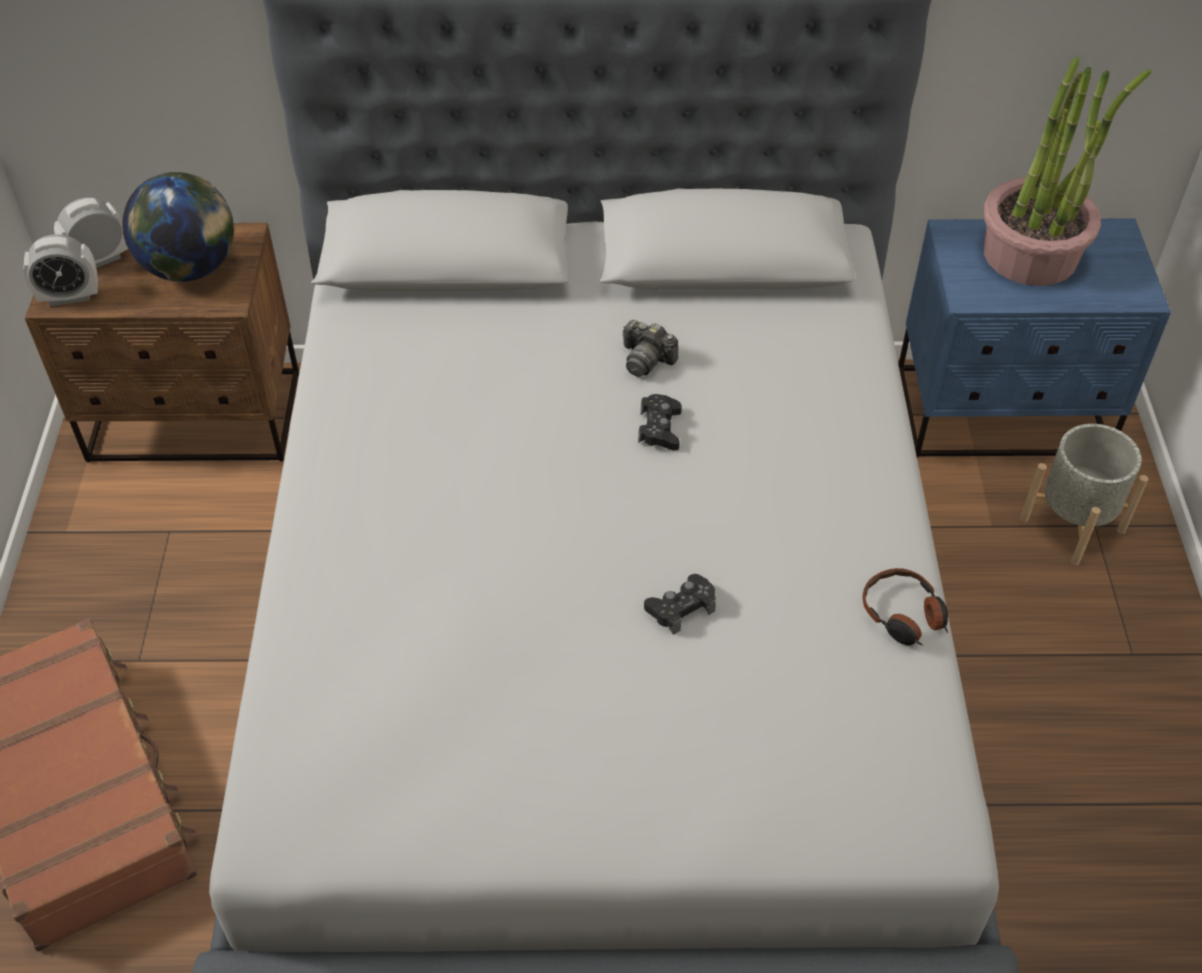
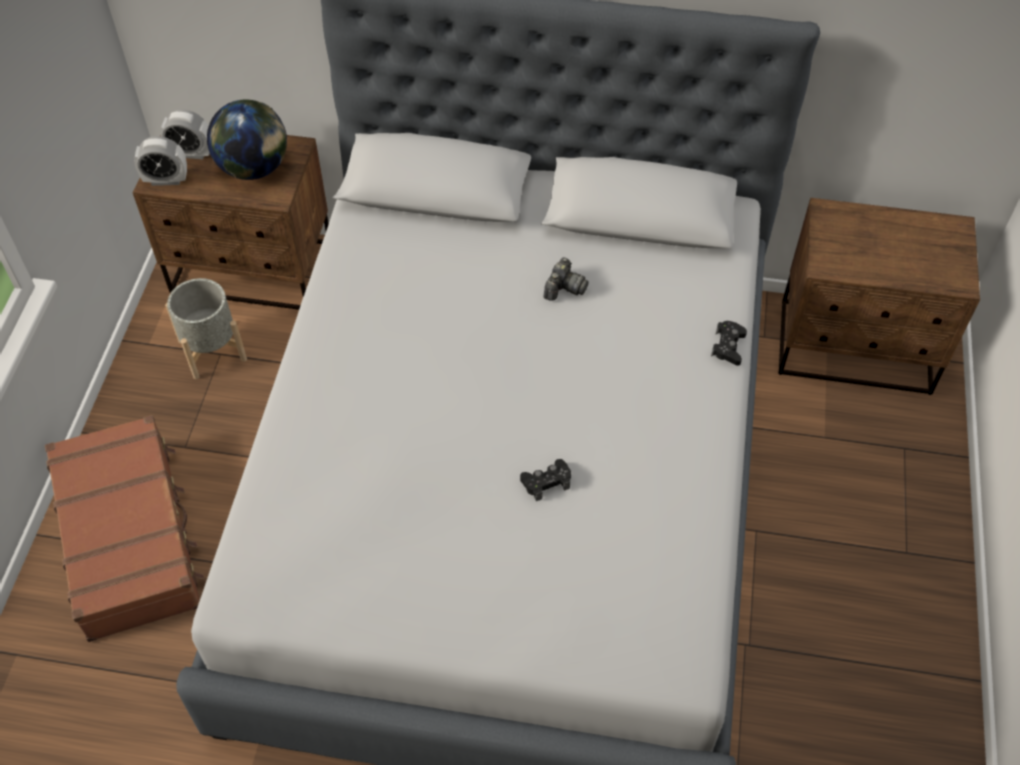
camera: 10 degrees right, 5 degrees up
alarm clock [54,198,128,268] -> alarm clock turned 150 degrees counterclockwise [160,110,210,159]
camera [623,320,678,377] -> camera turned 105 degrees counterclockwise [544,258,589,301]
black game controller [638,394,682,451] -> black game controller moved to [711,321,747,365]
headphones [863,568,948,646] -> none
blue nightstand [898,218,1171,458] -> brown nightstand [778,198,980,395]
potted plant [983,56,1151,286] -> none
grey planter [1020,424,1148,566] -> grey planter moved to [165,278,247,379]

